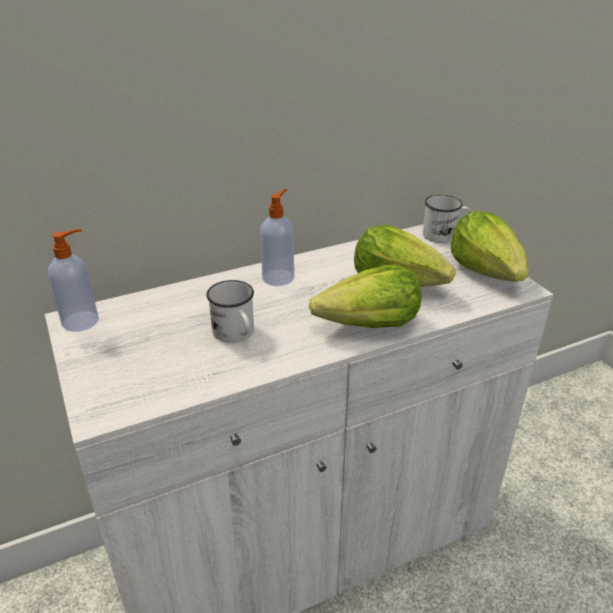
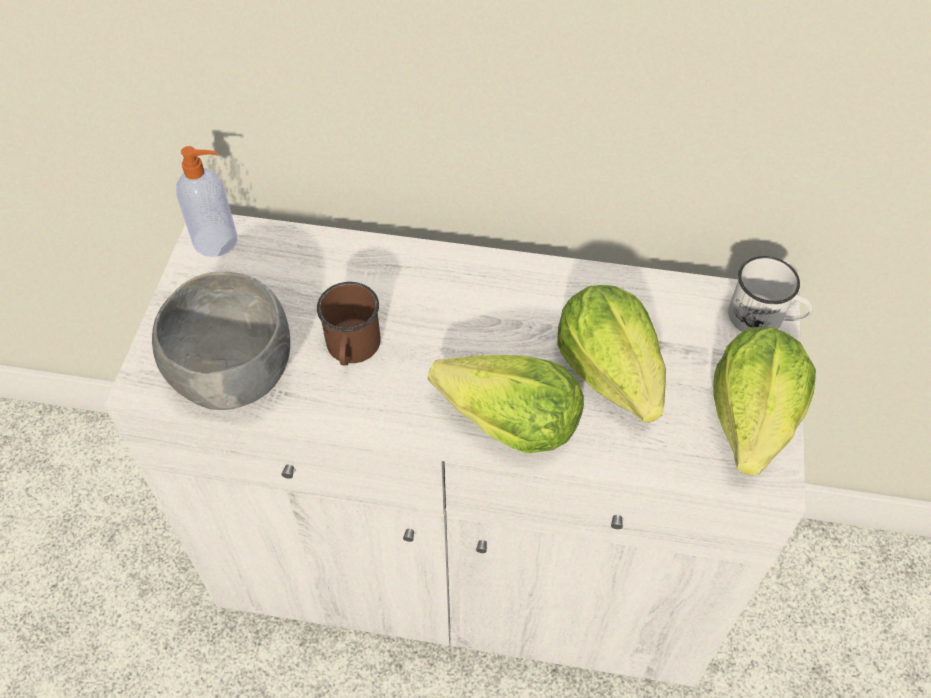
camera: 35 degrees right, 20 degrees up
white mug [206,280,254,343] -> brown mug [317,282,381,365]
soap dispenser [260,189,294,286] -> none
none -> grey bowl [152,272,290,410]

